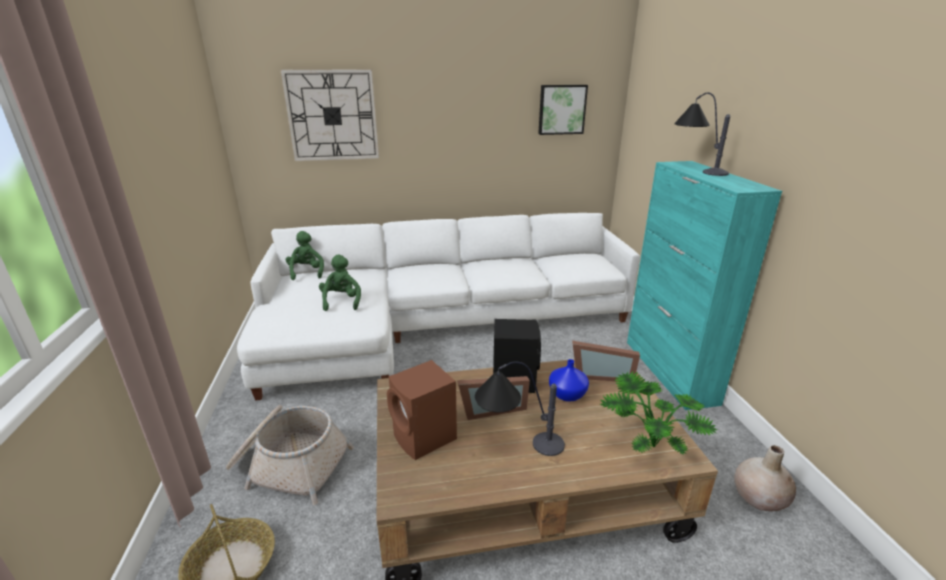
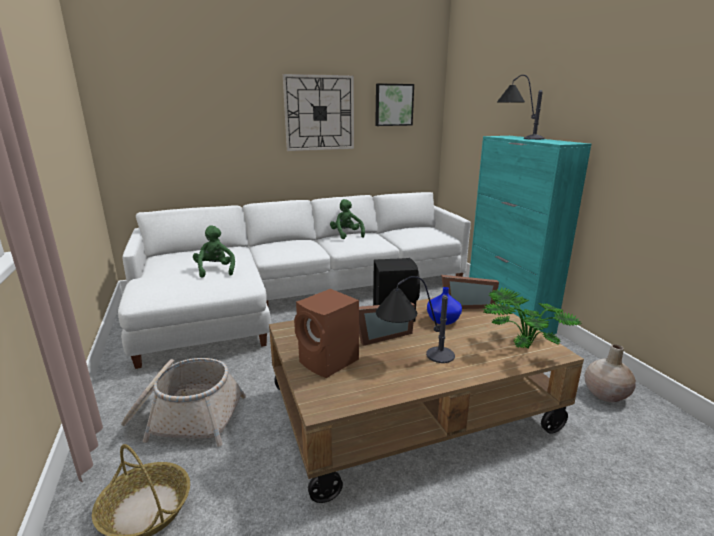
camera: 10 degrees left, 5 degrees down
wall clock [281,69,379,161] -> wall clock moved to [283,74,354,151]
green plush toy [286,231,324,280] -> green plush toy moved to [330,199,365,239]

